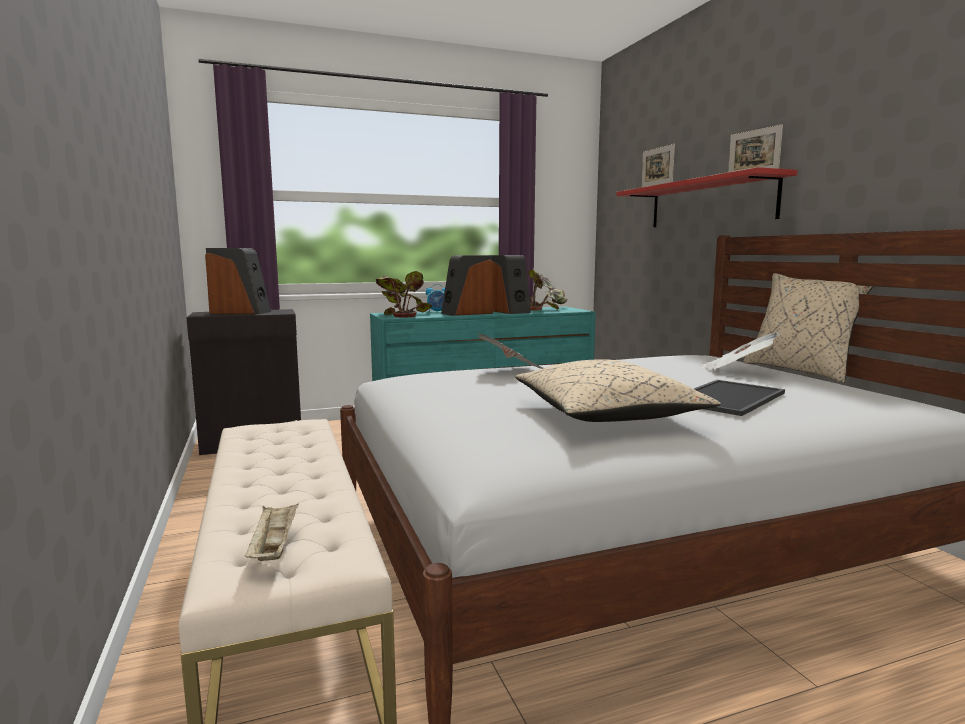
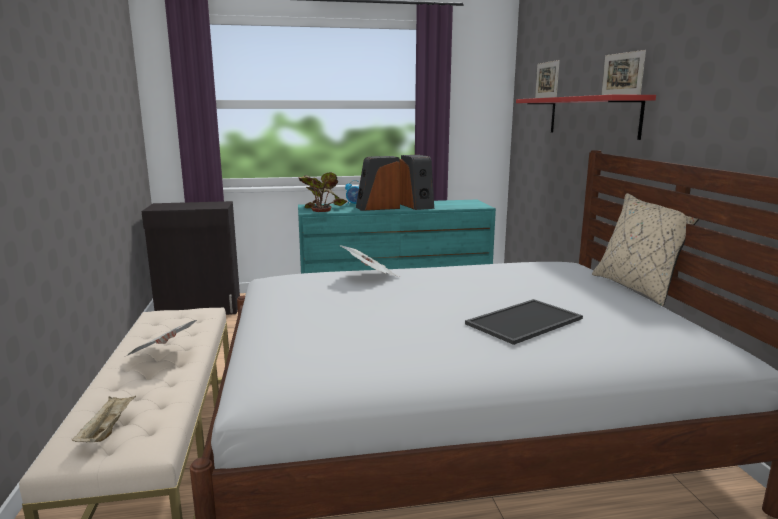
camera: 10 degrees right, 5 degrees up
speaker [205,248,271,314] -> none
beige pillow [515,359,721,422] -> none
potted plant [529,269,567,310] -> none
newspaper [701,333,781,370] -> newspaper moved to [124,320,197,357]

